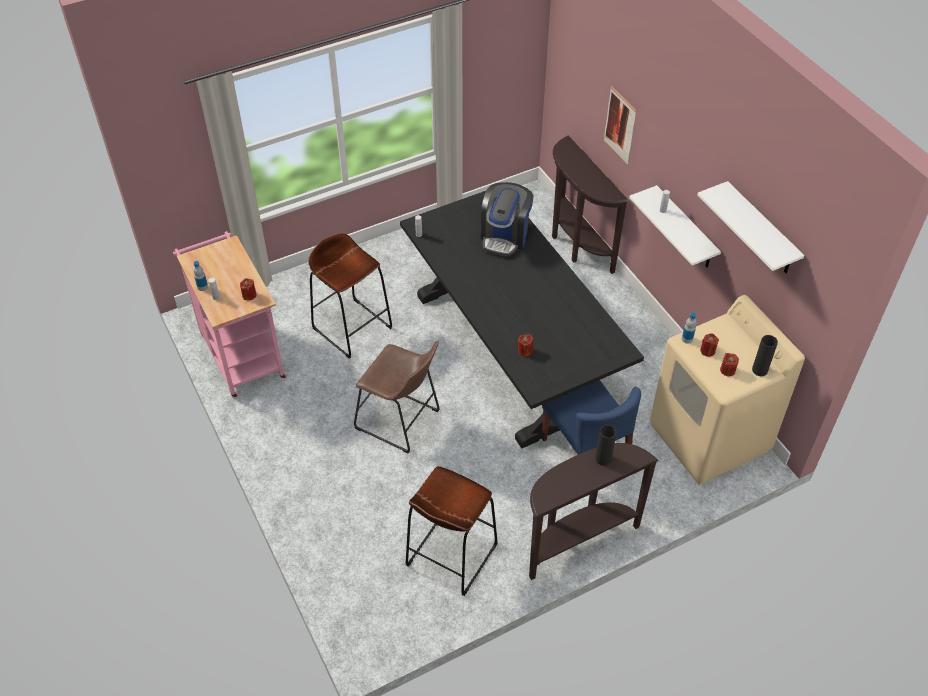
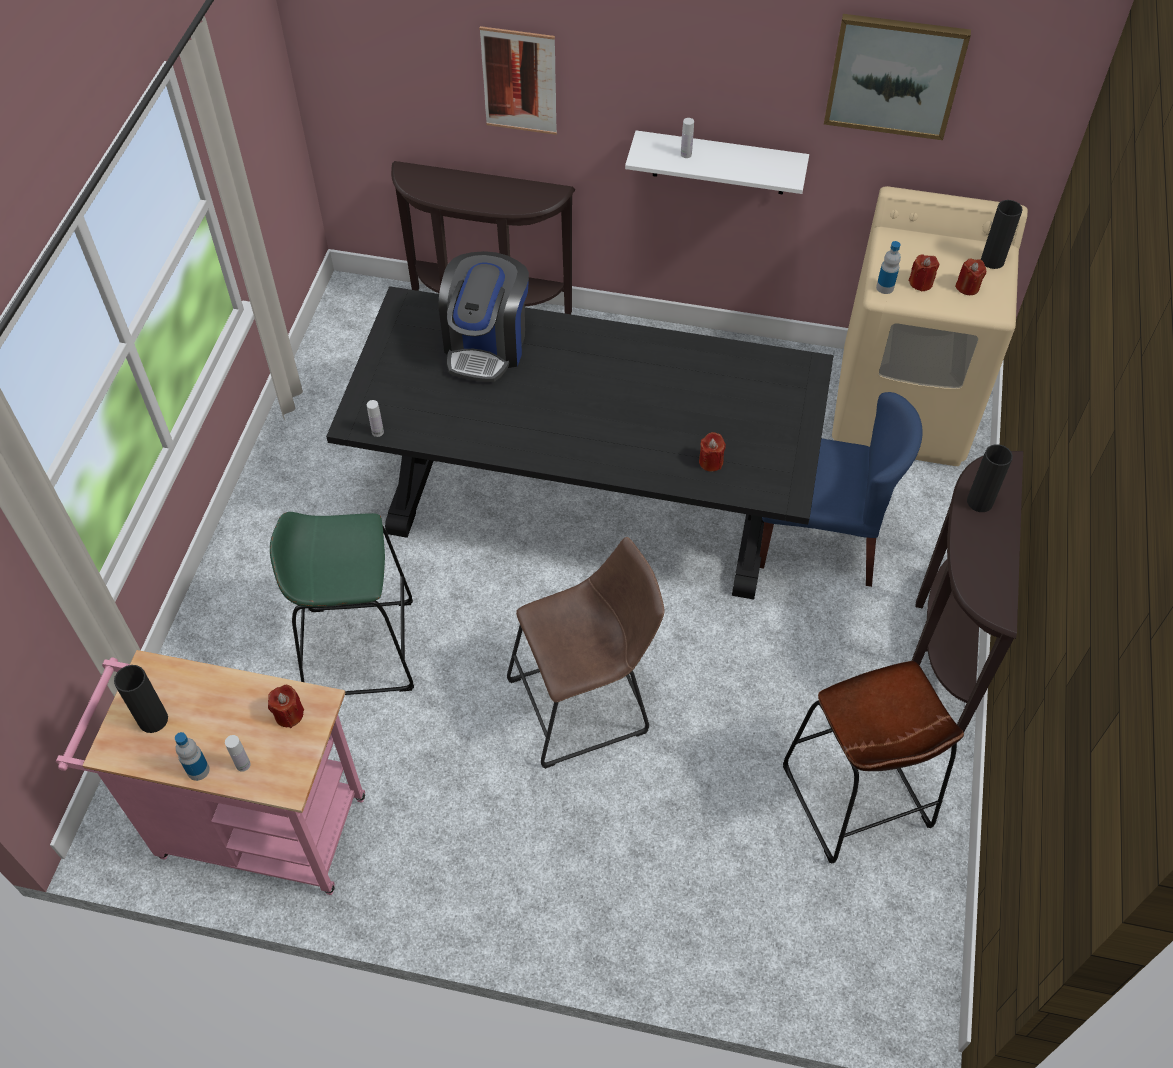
camera: 50 degrees left, 5 degrees up
brown stool [308,233,392,359] -> green stool [270,512,414,695]
coffee machine [481,182,534,256] -> coffee machine turned 45 degrees clockwise [439,251,529,382]
white shelf [697,181,804,273] -> picture [824,14,971,140]
none -> black vase [114,665,168,733]

